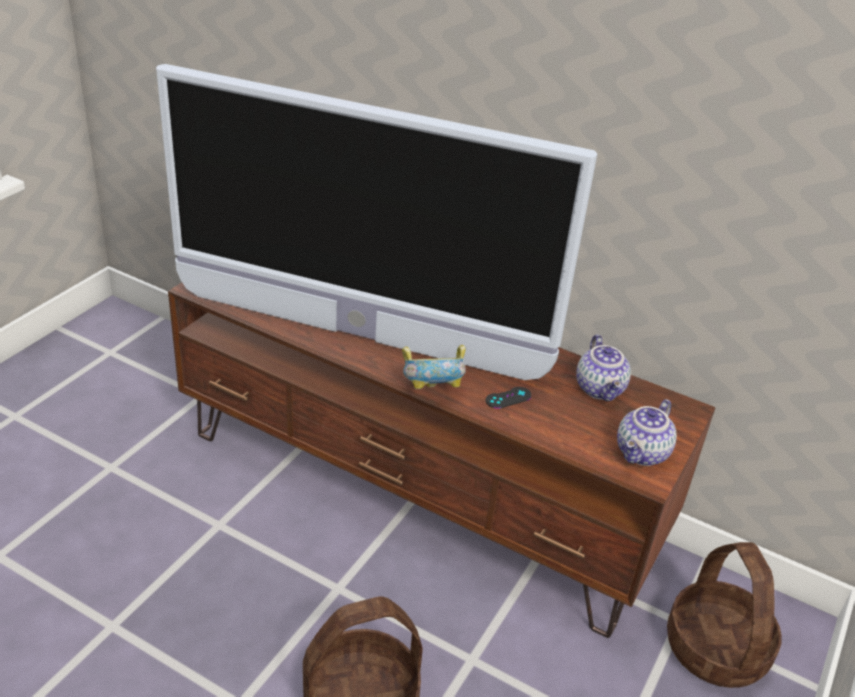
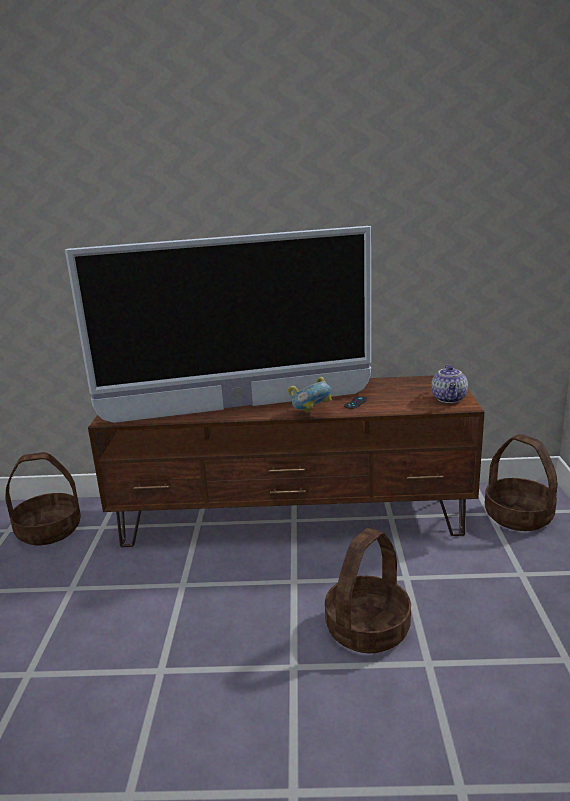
camera: 25 degrees left, 15 degrees down
teapot [576,335,631,402] -> none
none -> basket [5,452,81,545]

